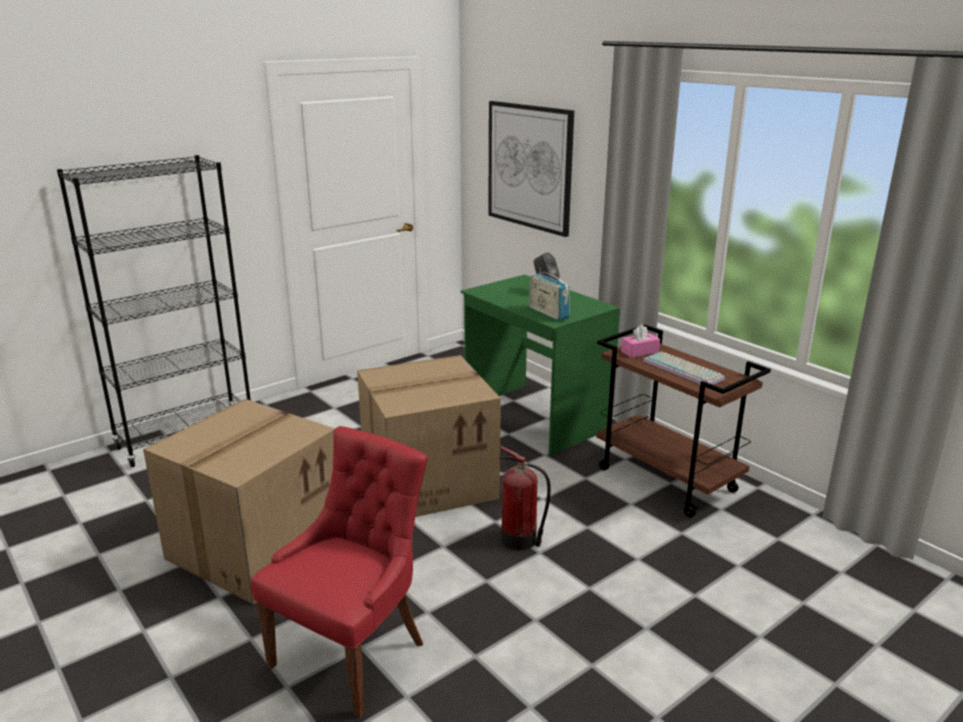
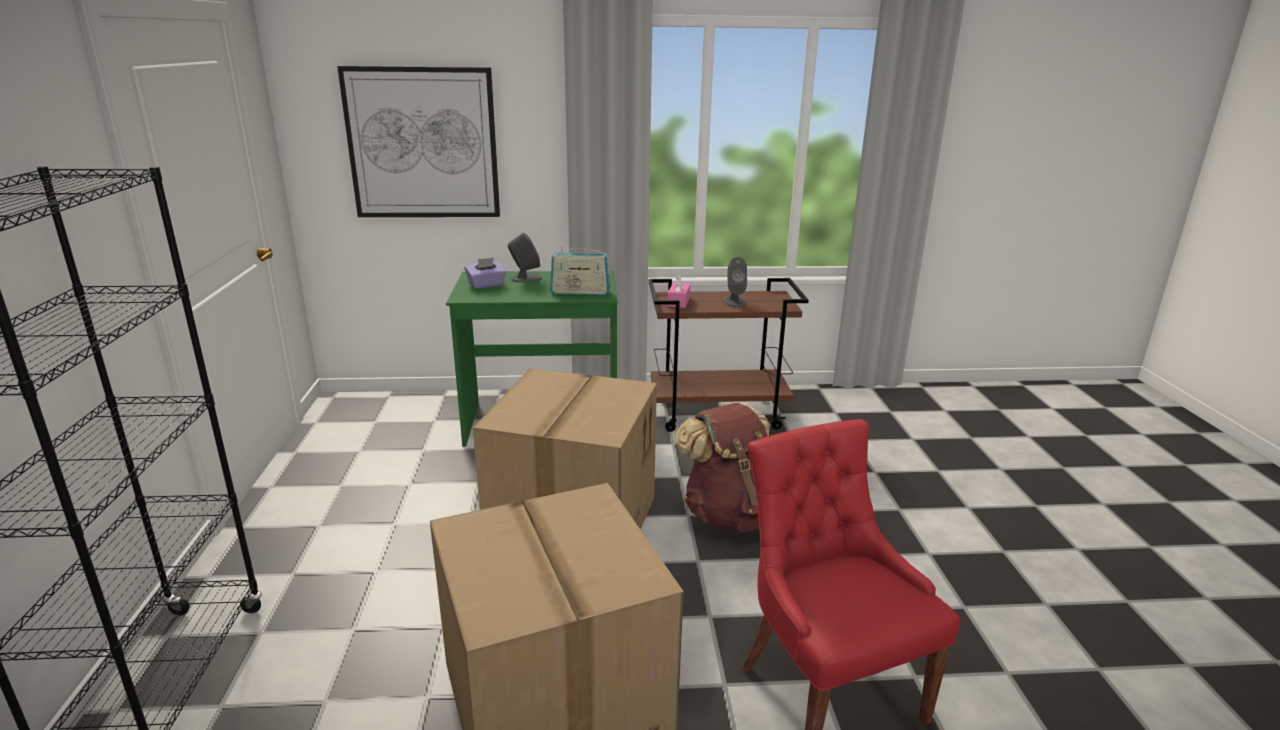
camera: 55 degrees left, 0 degrees up
fire extinguisher [499,446,551,550] -> brown backpack [675,403,770,532]
keyboard [643,351,725,385] -> grey speaker [724,257,747,307]
none -> purple tissue box [464,258,507,289]

